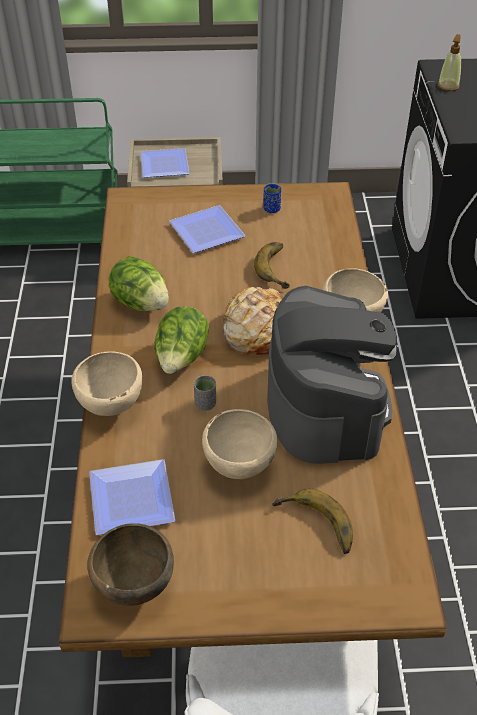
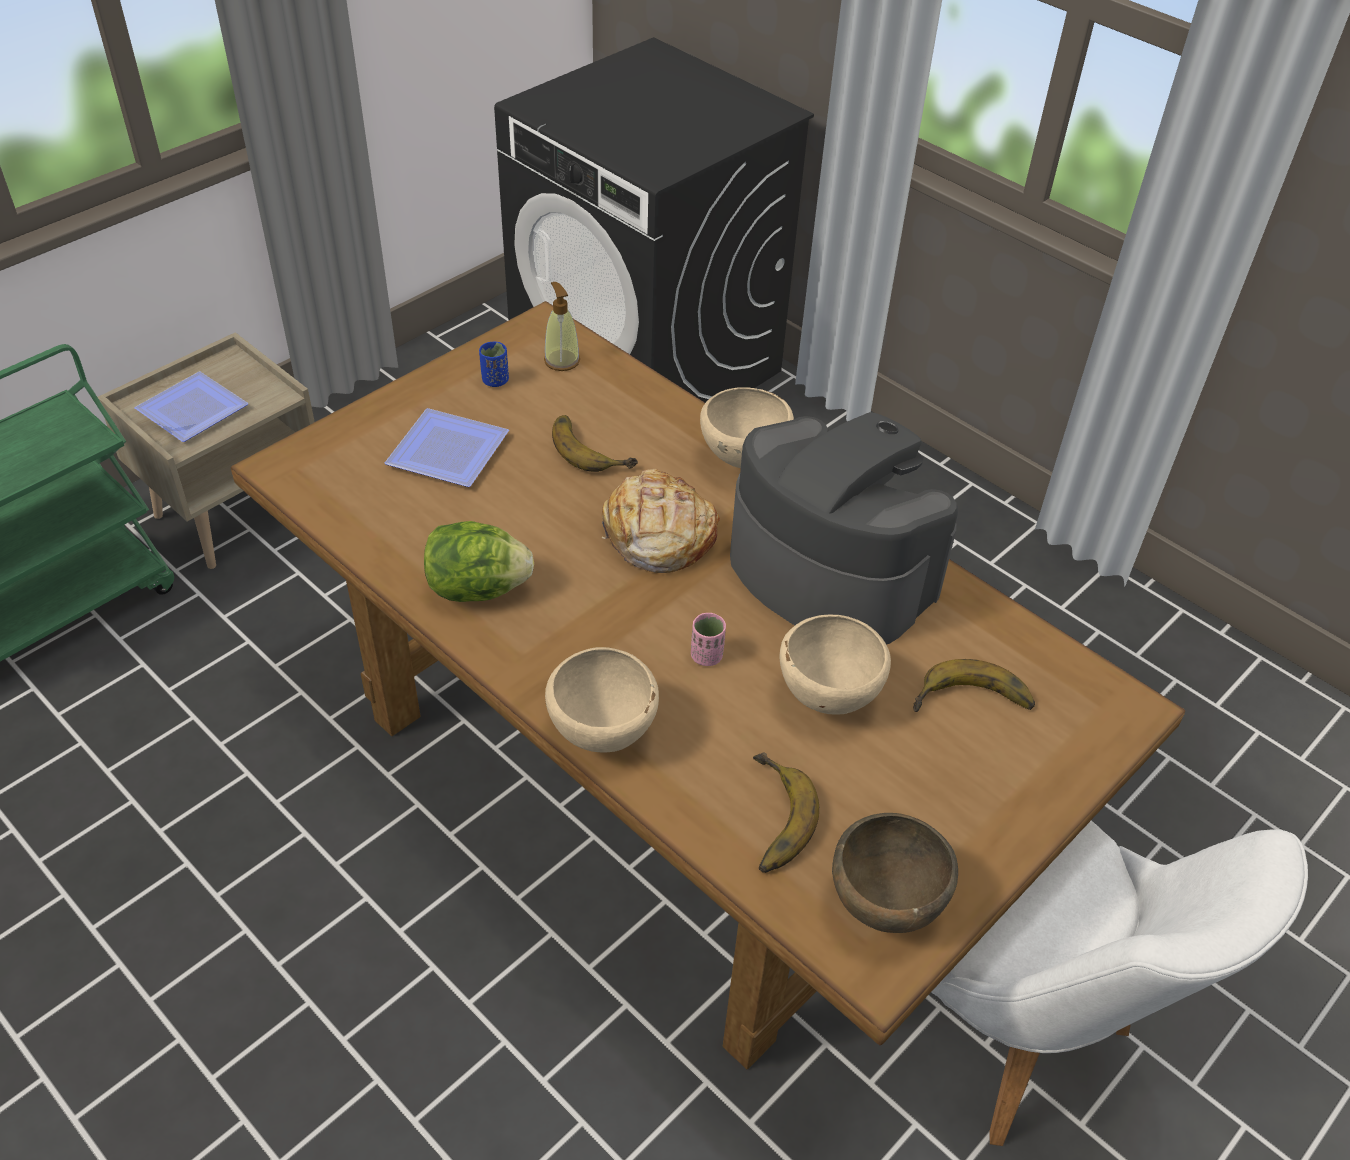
camera: 45 degrees left, 0 degrees up
plate [89,459,175,535] -> banana [753,752,819,873]
lettuce [154,306,209,374] -> none
grey cup [194,375,216,411] -> pink cup [691,613,726,666]
soap dispenser [438,34,461,91] -> soap dispenser moved to [544,282,580,371]

